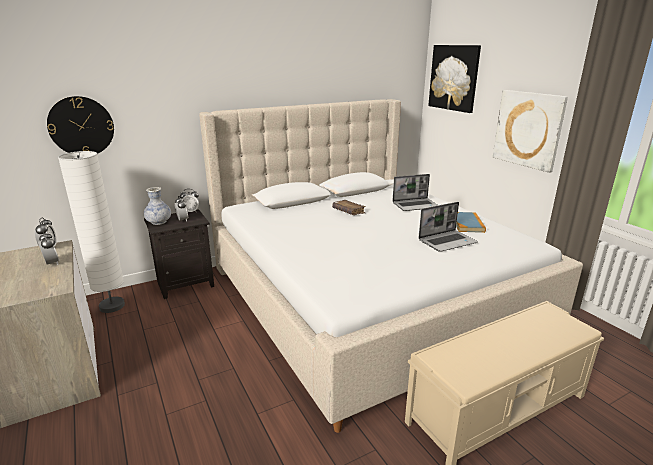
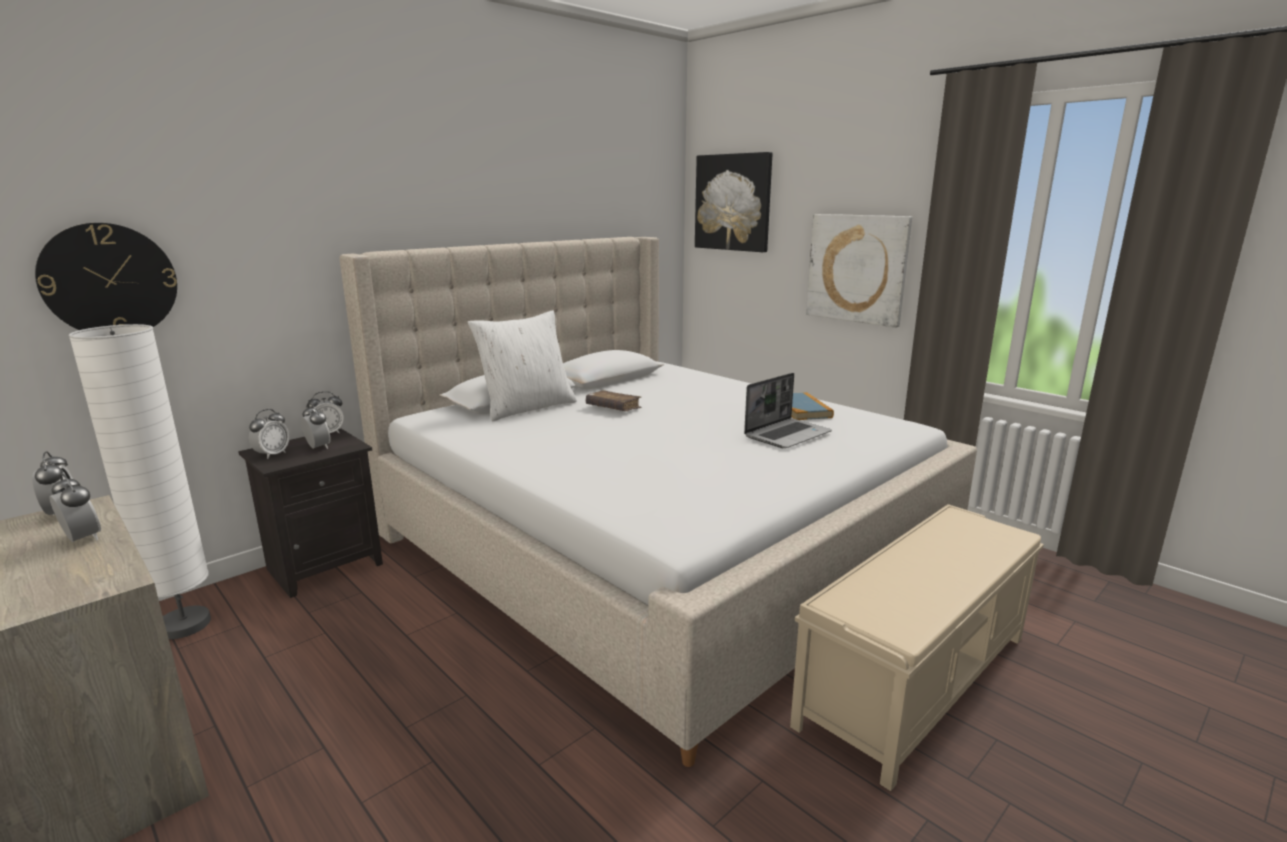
camera: 15 degrees left, 5 degrees down
vase [144,187,171,225] -> alarm clock [249,409,290,459]
laptop [392,174,438,211] -> none
none -> white pillow [468,310,577,421]

